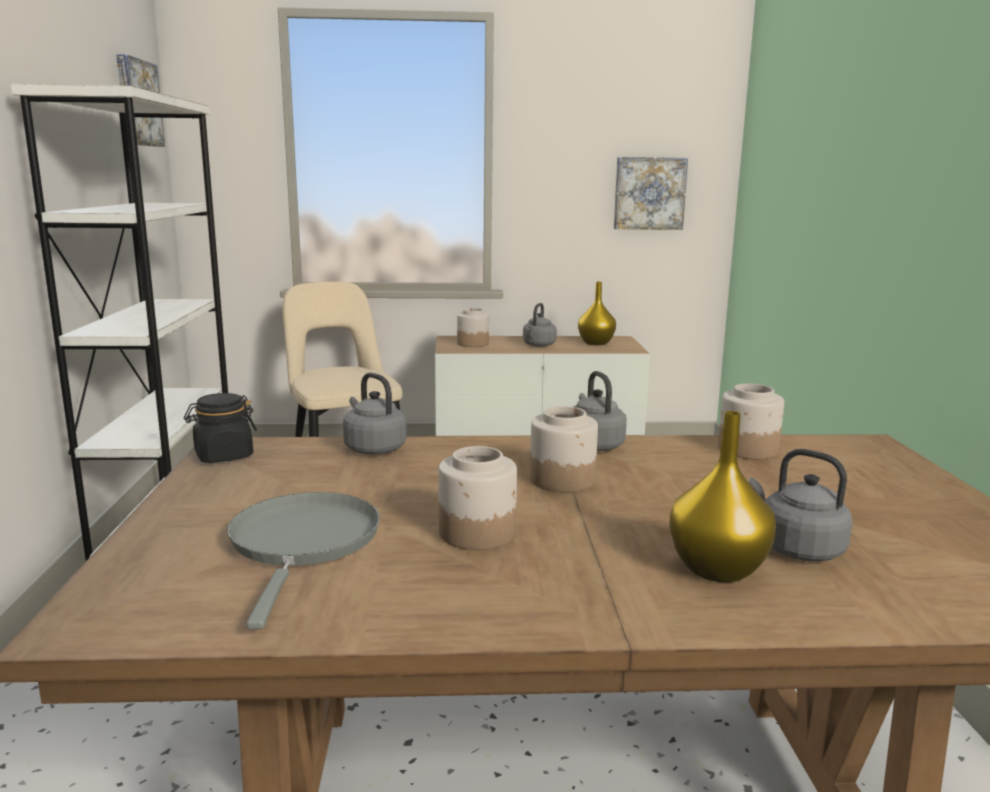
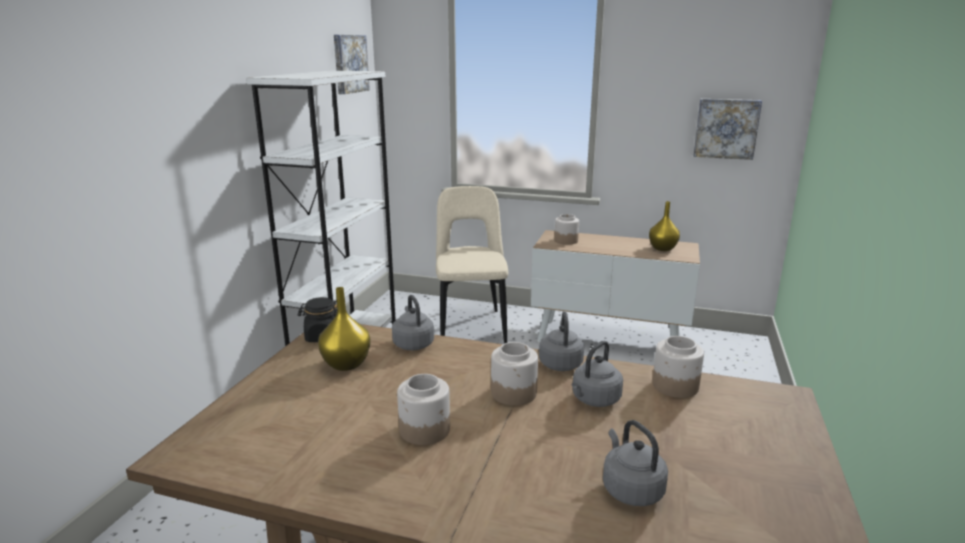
camera: 20 degrees right, 5 degrees up
grey frying pan [227,492,380,629] -> none
grey kettle [523,303,557,347] -> grey kettle moved to [572,341,623,407]
yellow vase [669,411,776,583] -> yellow vase moved to [318,287,371,371]

